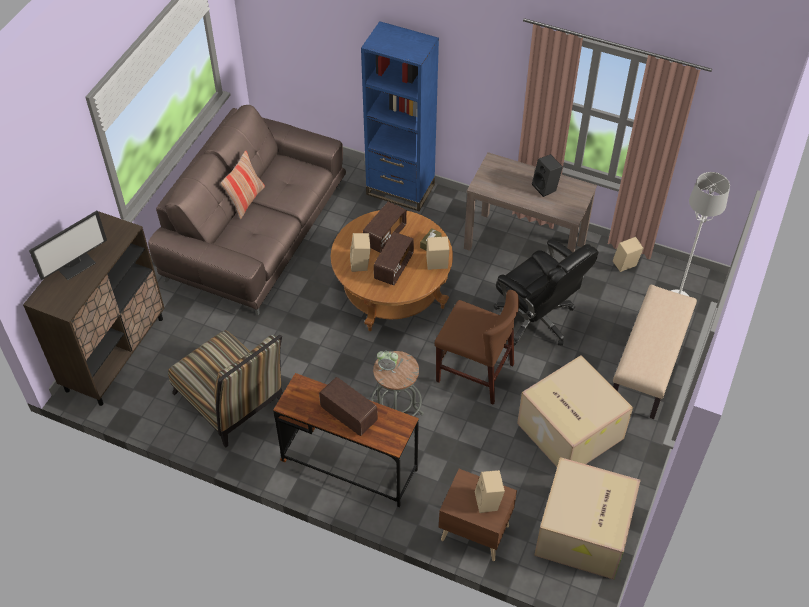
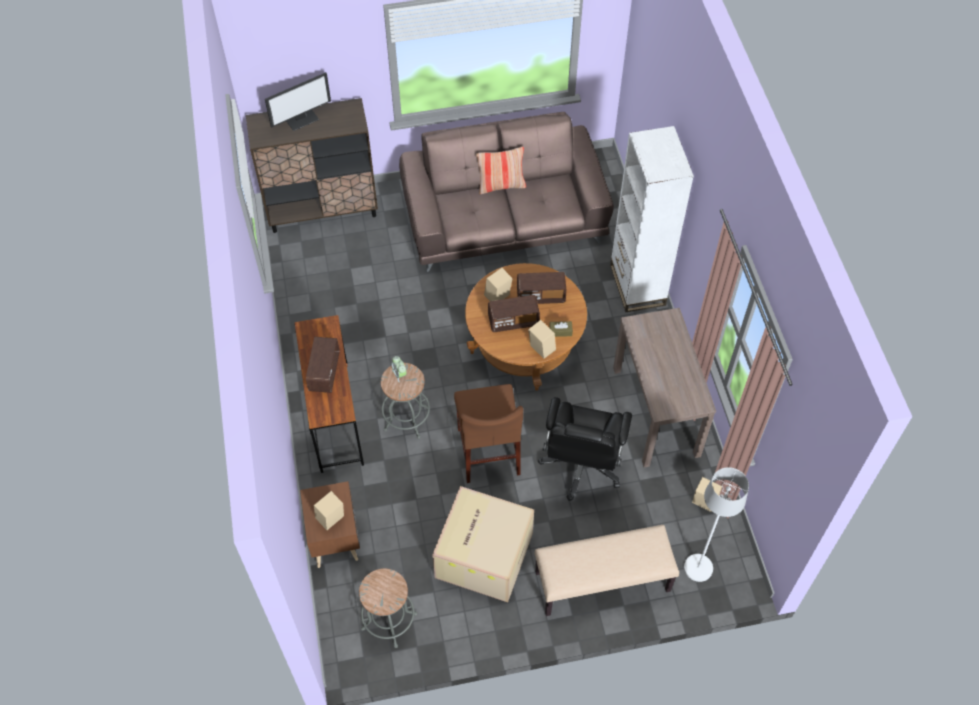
camera: 55 degrees right, 5 degrees up
monitor [29,211,107,280] -> monitor turned 45 degrees counterclockwise [265,72,331,131]
chair [168,330,283,447] -> none
blue bookcase [361,21,439,211] -> white bookcase [610,126,694,312]
black speaker [532,154,563,197] -> none
cardboard box [534,457,641,580] -> grey stool [359,569,417,648]

